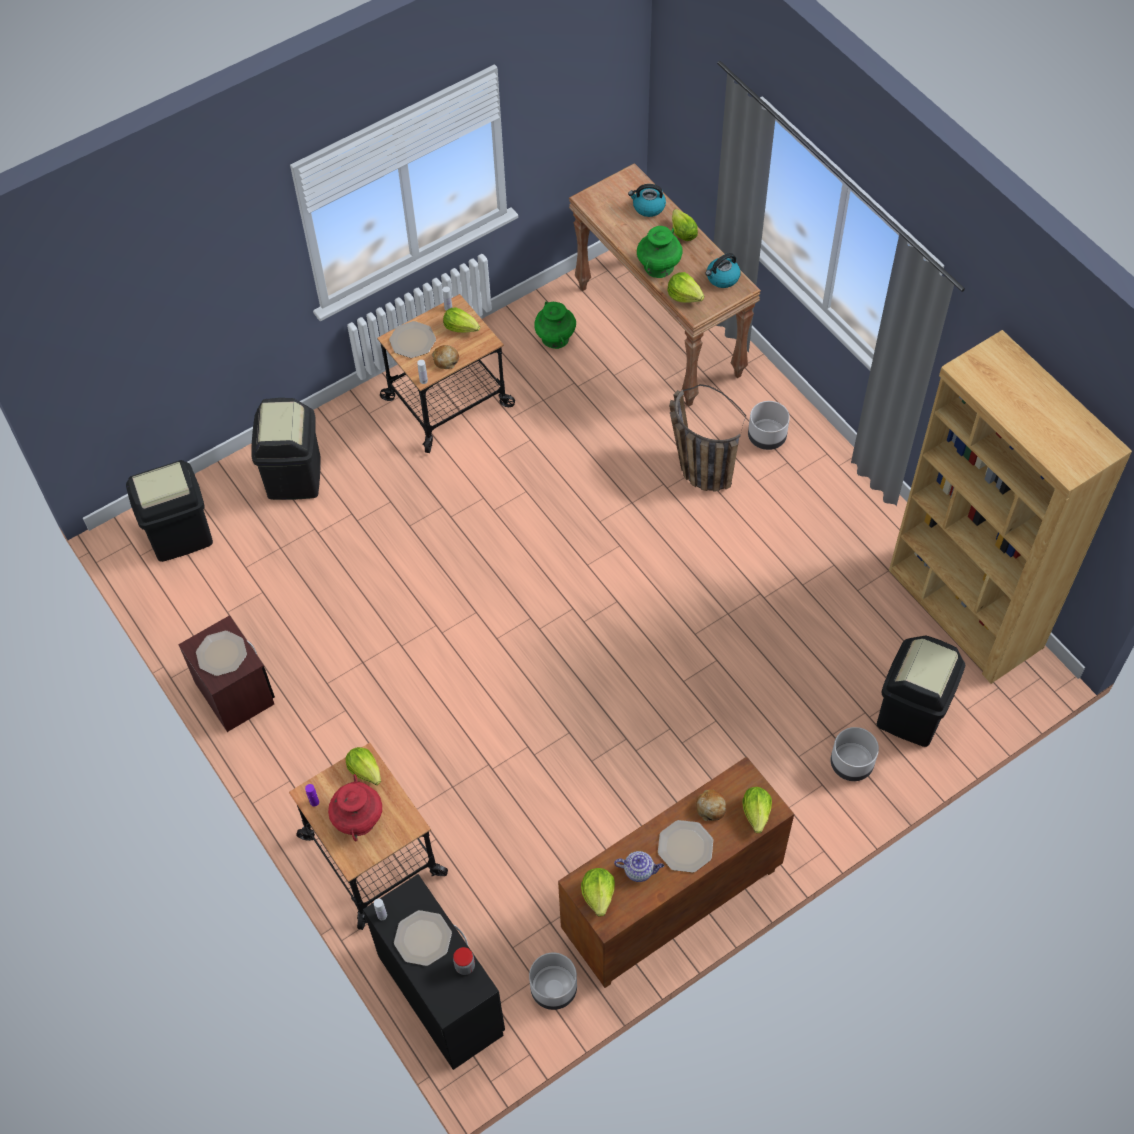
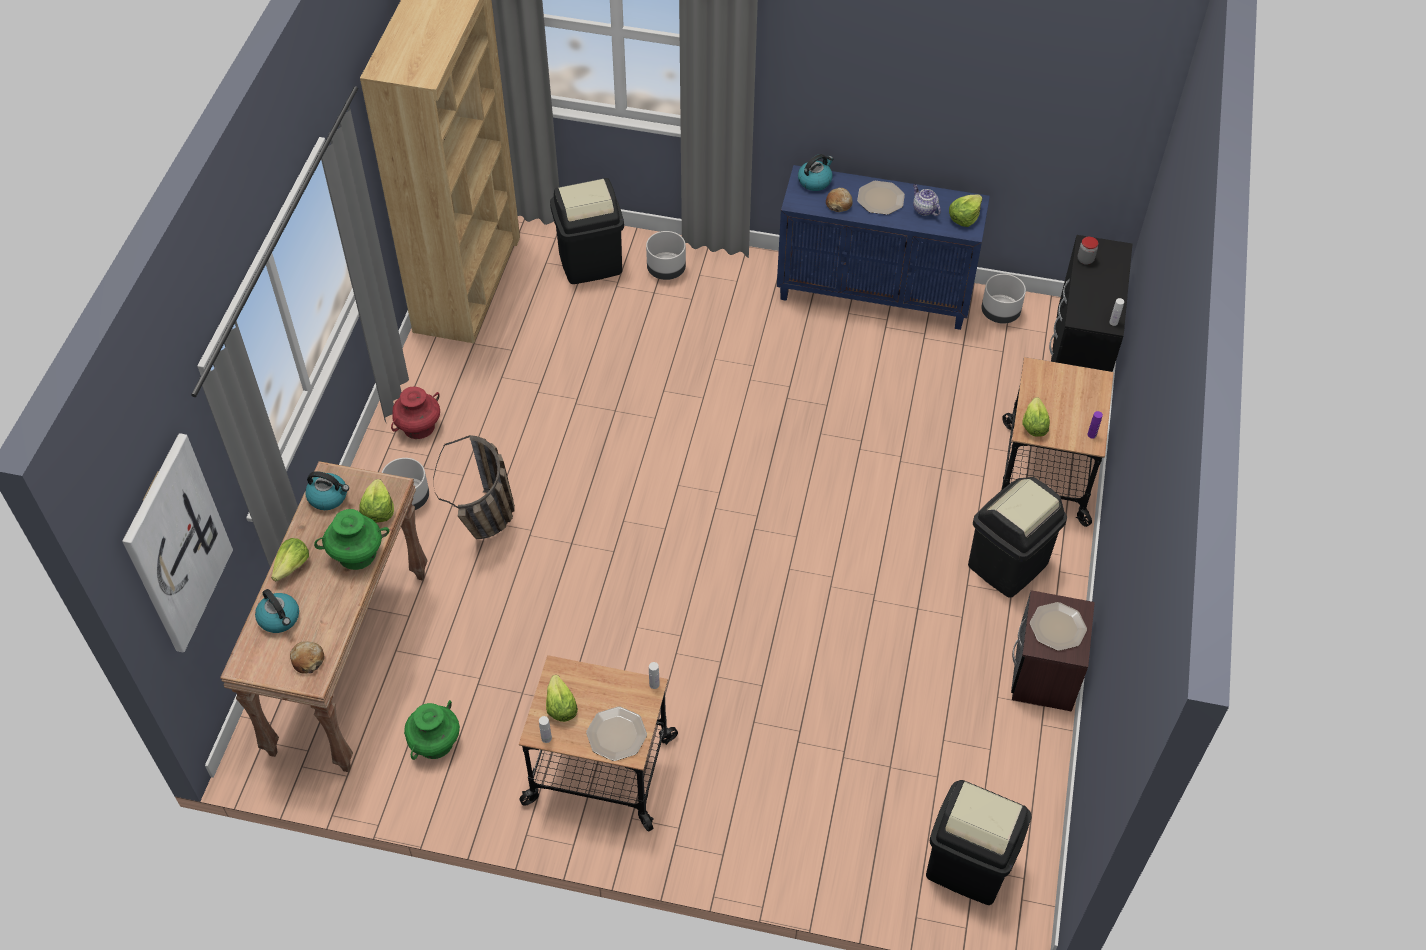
camera: 135 degrees left, 5 degrees down
black trash can [251,398,320,500] -> black trash can moved to [968,477,1067,598]
red vase [328,774,382,841] -> red vase moved to [391,387,440,439]
plate [394,910,452,966] -> none
bread [432,345,459,369] -> bread moved to [290,641,325,674]
brown cabinet [558,757,794,988] -> blue cabinet [777,165,990,330]
lettuce [742,787,772,833] -> kettle [798,154,834,191]
none -> picture [122,433,233,652]

